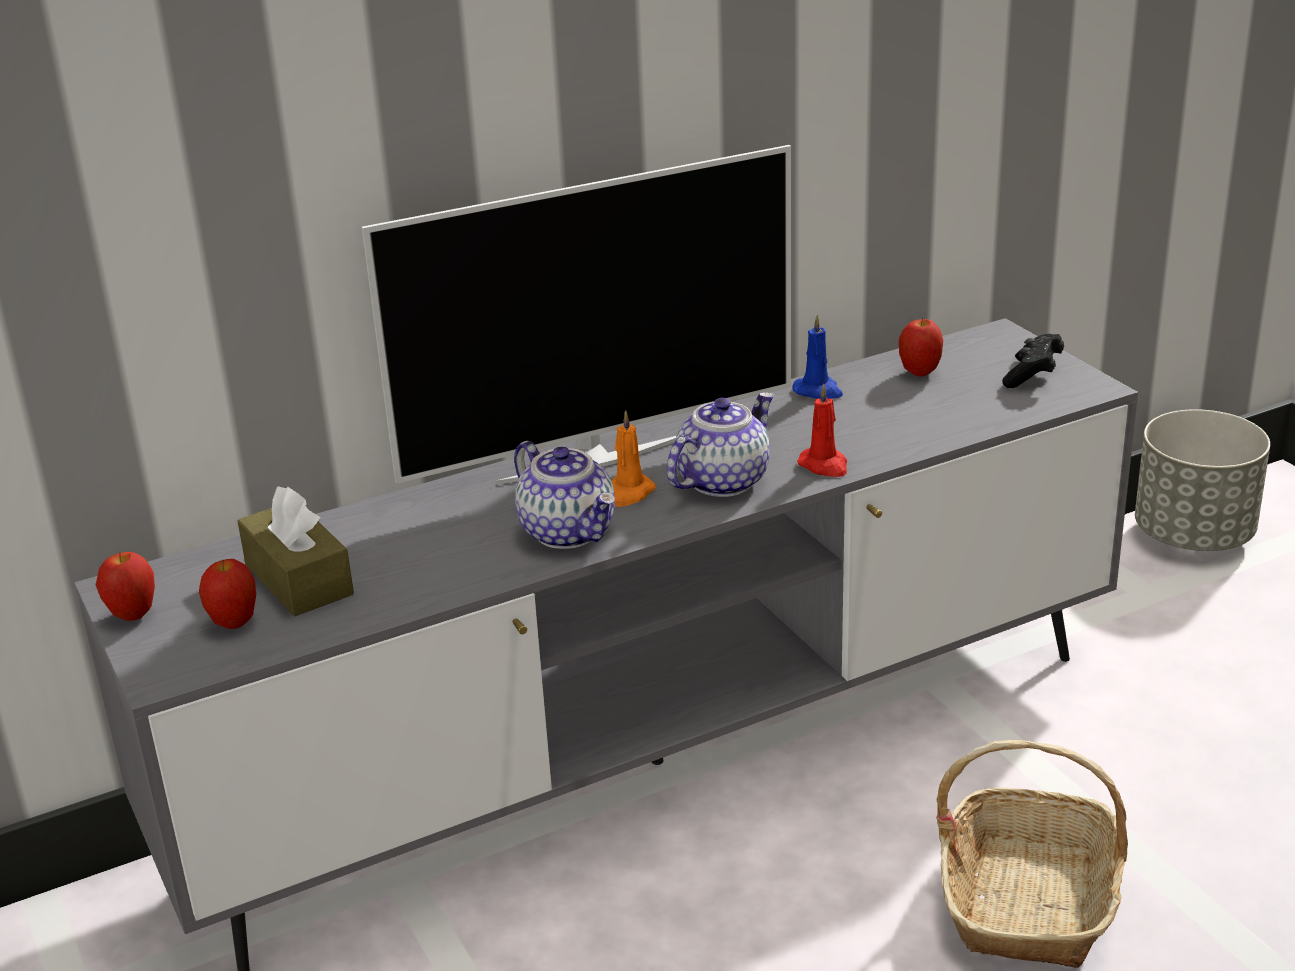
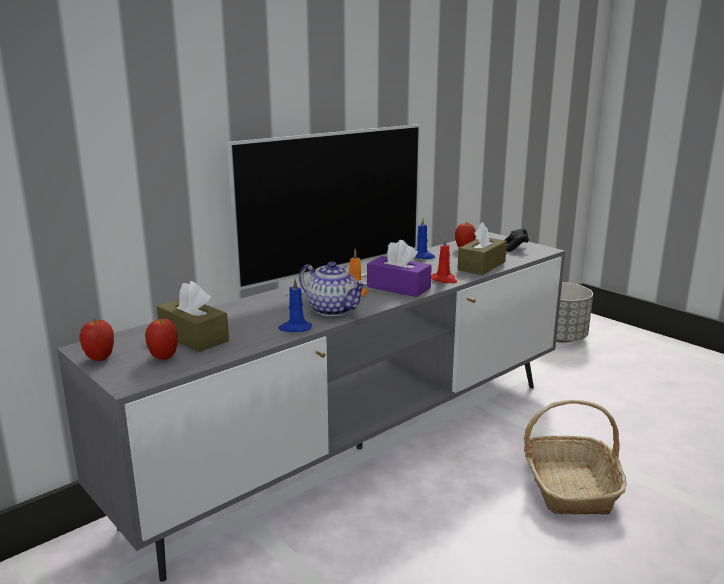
camera: 15 degrees left, 10 degrees down
teapot [667,392,774,497] -> purple tissue box [367,240,432,297]
none -> blue candle [279,278,312,332]
none -> brown tissue box [457,222,507,275]

